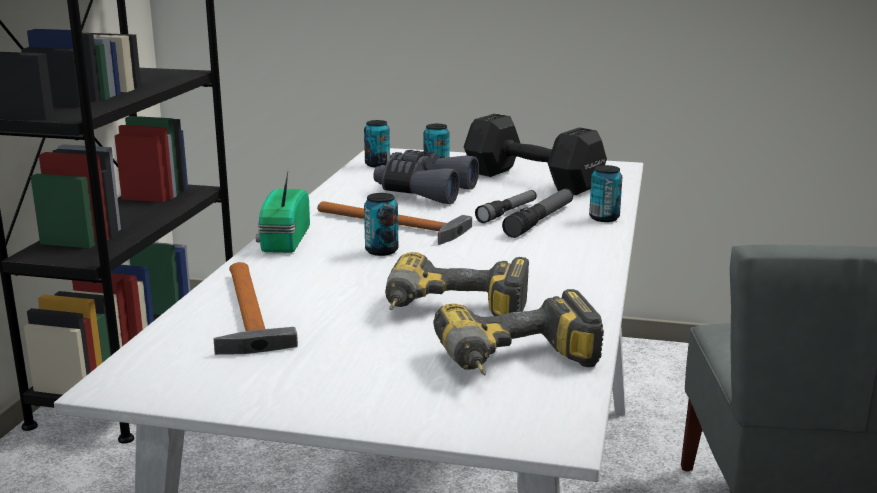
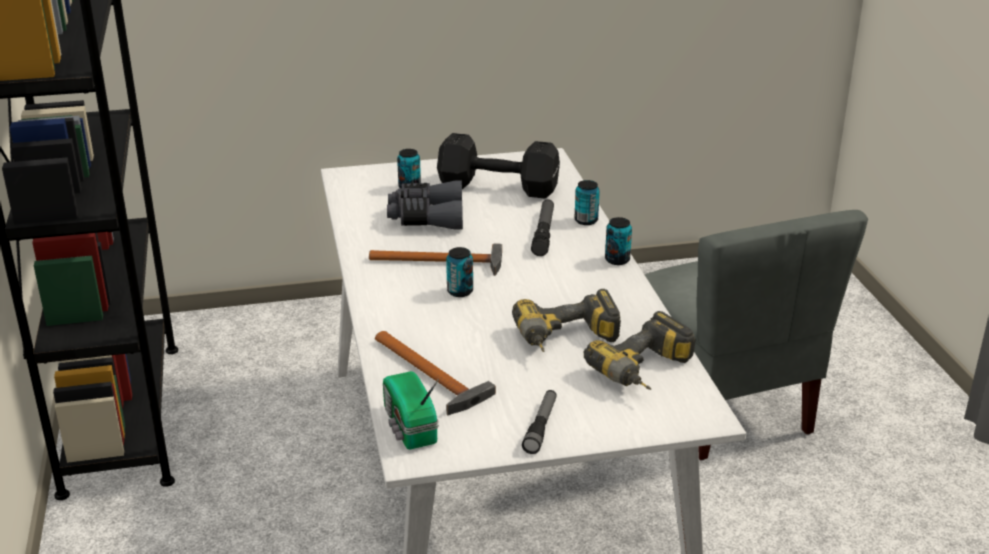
camera: 25 degrees left, 10 degrees up
radio [256,171,310,253] -> radio moved to [383,371,439,449]
can [364,120,390,167] -> can moved to [605,217,632,265]
flashlight [475,190,537,223] -> flashlight moved to [522,390,557,454]

